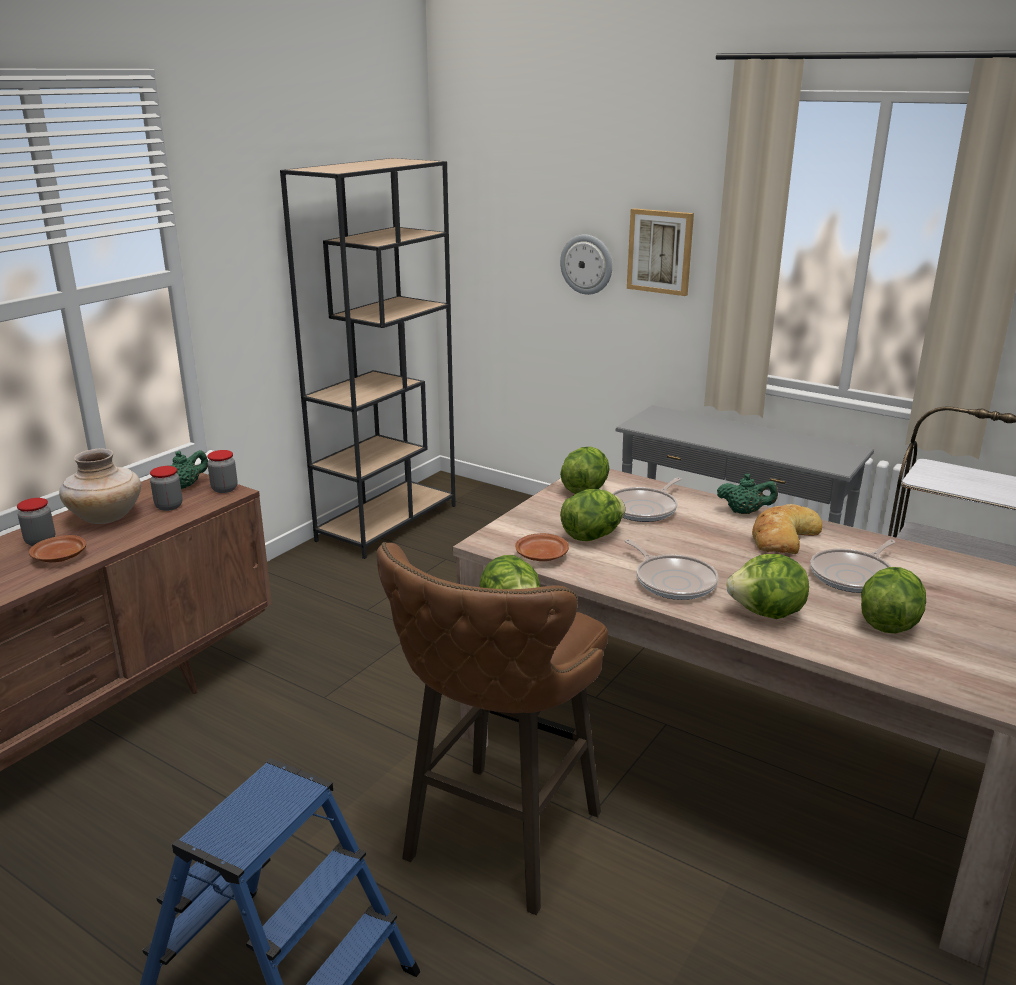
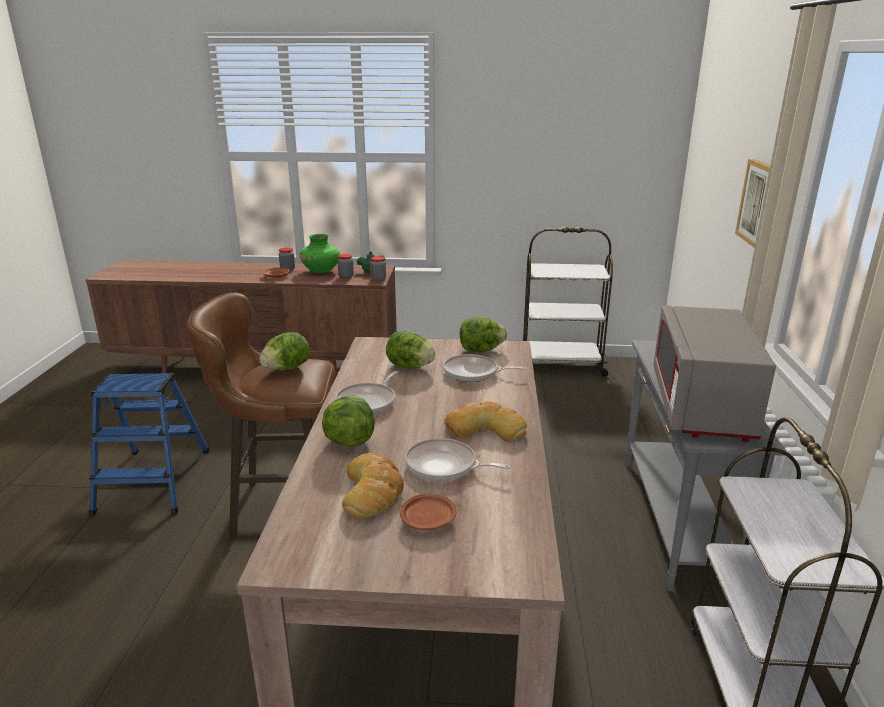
camera: 60 degrees right, 0 degrees up
beige vase [59,449,141,524] -> green vase [300,234,340,273]
bookcase [280,158,456,559] -> white cart [523,227,613,377]
brown plate [515,533,569,561] -> brown plate moved to [400,494,457,530]
wall clock [560,234,612,295] -> none
green teapot [717,474,778,514] -> none
lettuce [861,567,926,633] -> bread [342,453,404,519]
none -> grey microwave [653,305,776,442]

